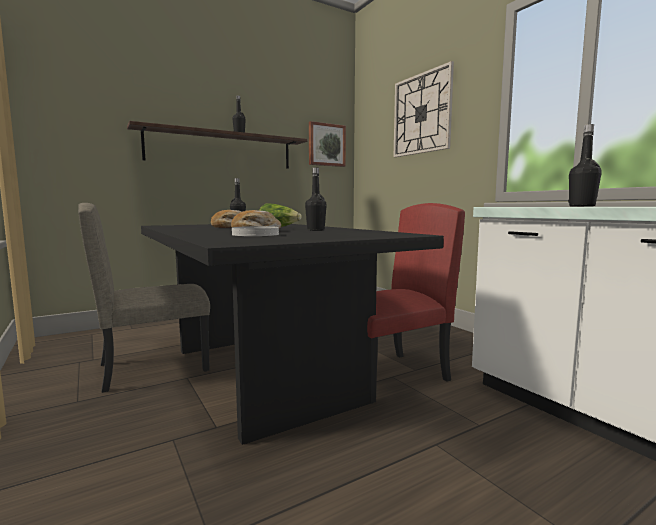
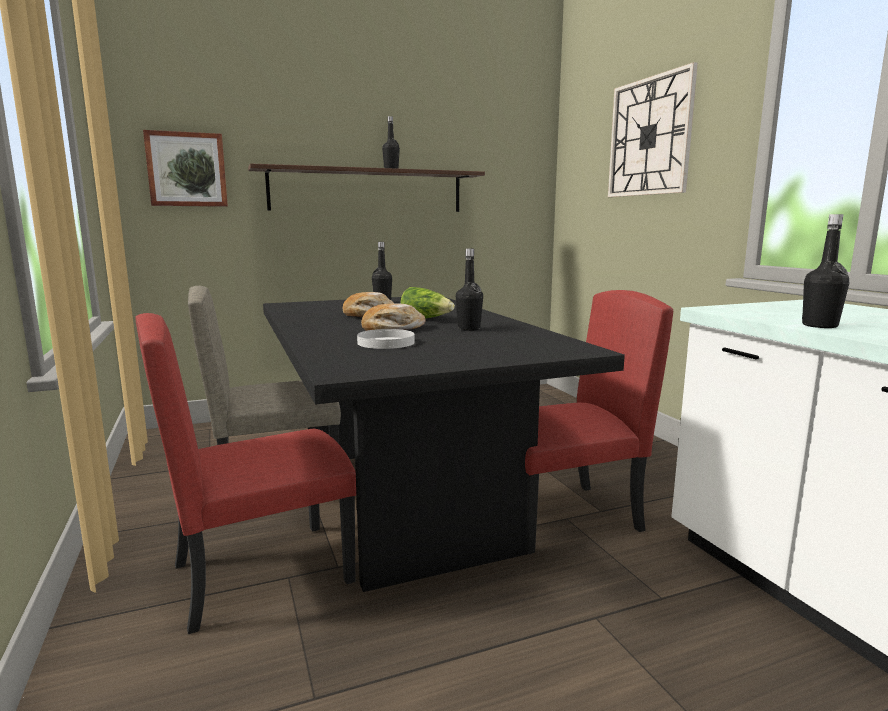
camera: 10 degrees right, 5 degrees up
picture [309,121,346,167] -> picture moved to [143,130,228,207]
none -> red chair [136,313,356,634]

